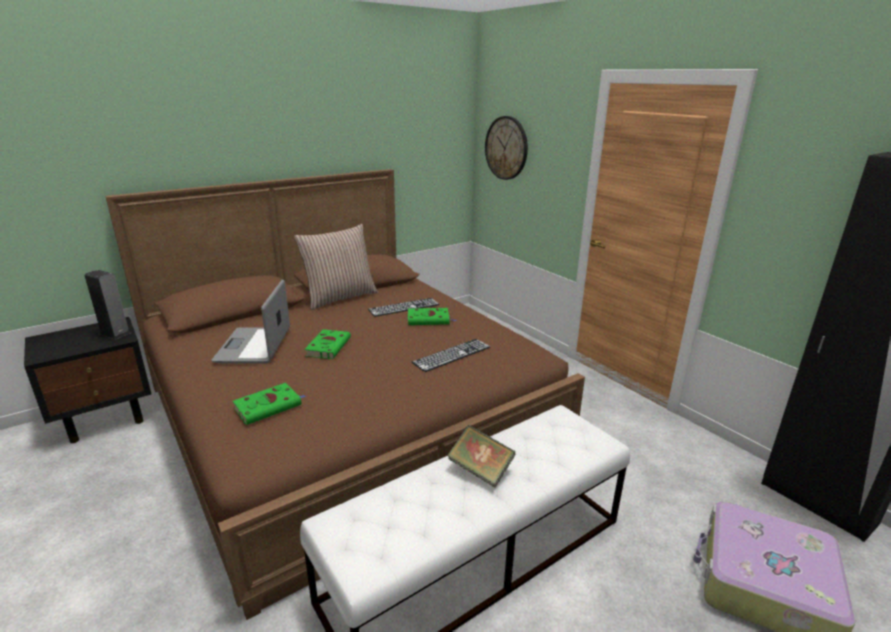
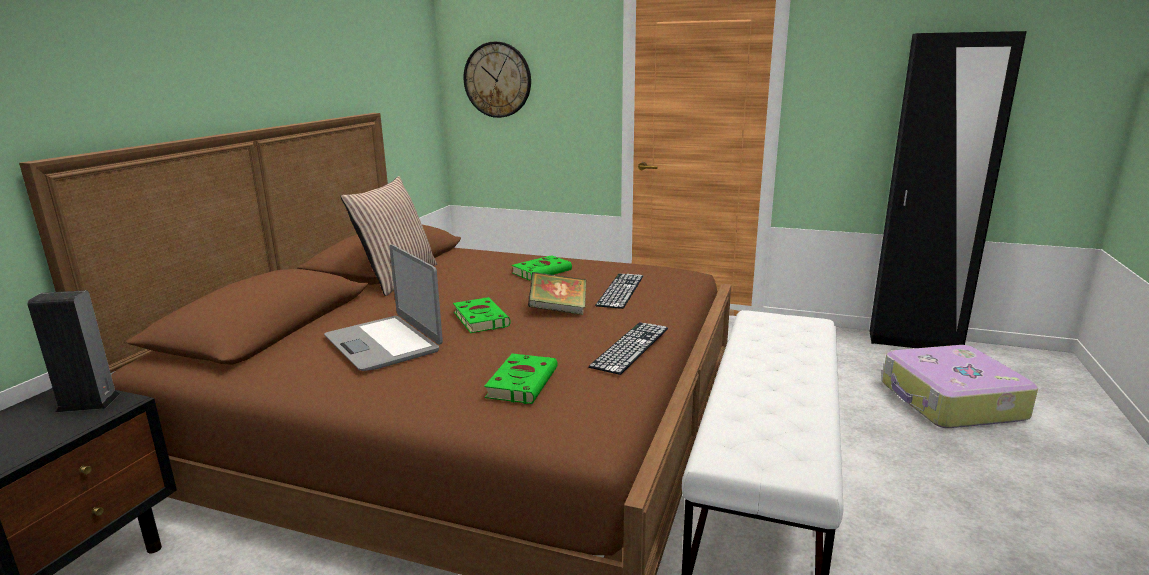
camera: 35 degrees left, 5 degrees down
keyboard [368,298,439,317] -> keyboard moved to [588,322,668,375]
book [447,425,516,488] -> book moved to [528,272,586,315]

